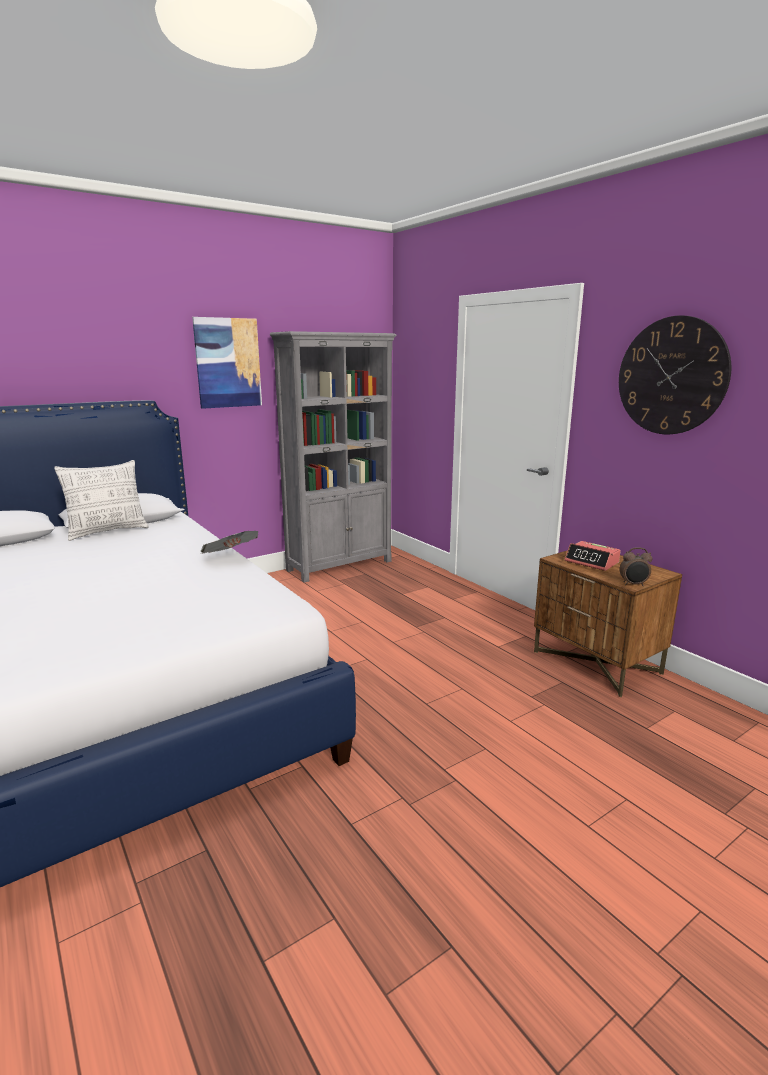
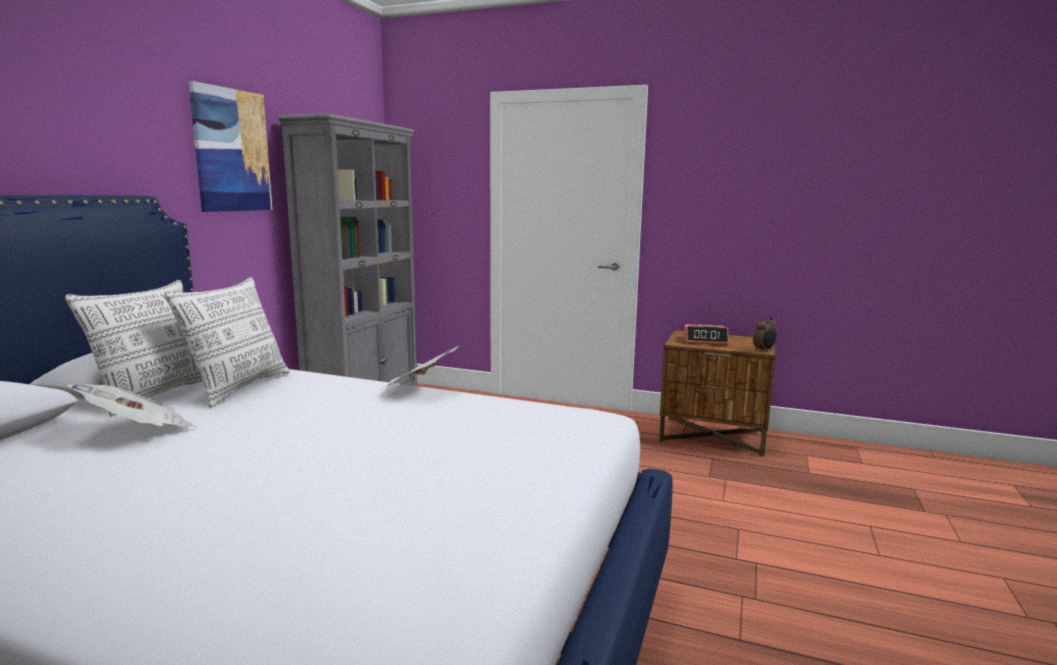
camera: 35 degrees left, 5 degrees down
wall clock [619,315,731,434] -> none
none -> newspaper [67,384,197,427]
none -> pillow [164,277,290,407]

